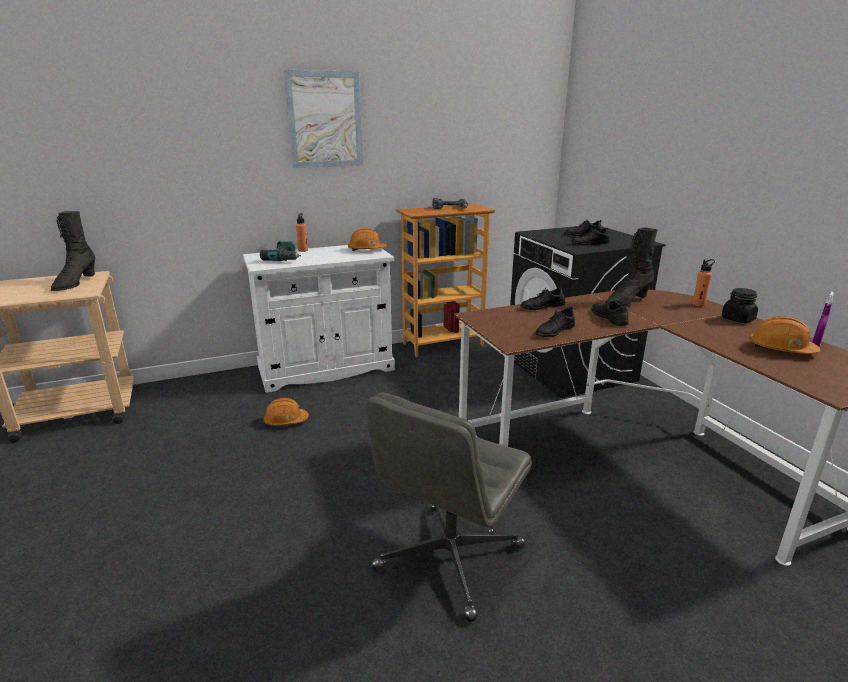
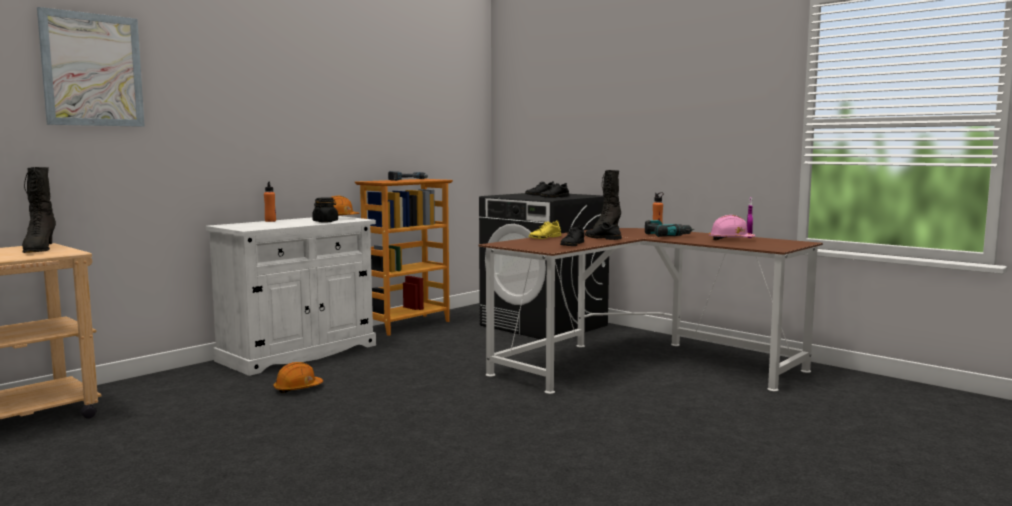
camera: 25 degrees left, 15 degrees down
power drill [260,241,301,261] -> power drill moved to [645,220,694,237]
picture [284,70,363,168] -> picture moved to [37,7,145,127]
grey office chair [366,393,532,622] -> none
black shoe [520,287,565,310] -> yellow shoe [529,221,561,239]
black jar [722,288,758,323] -> black jar moved to [312,197,338,222]
orange hard hat [750,316,820,354] -> pink hard hat [709,215,755,240]

